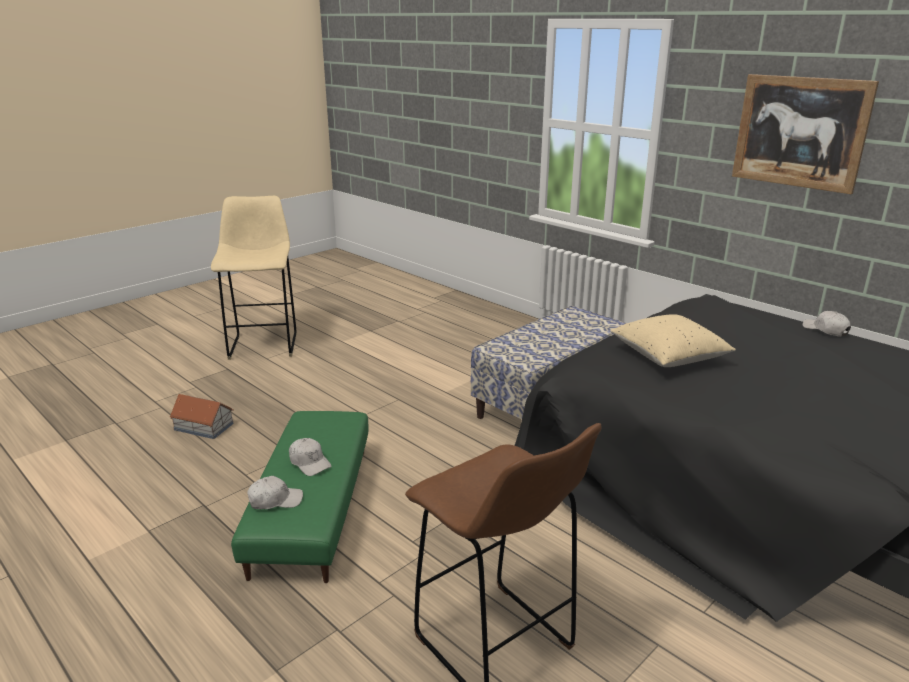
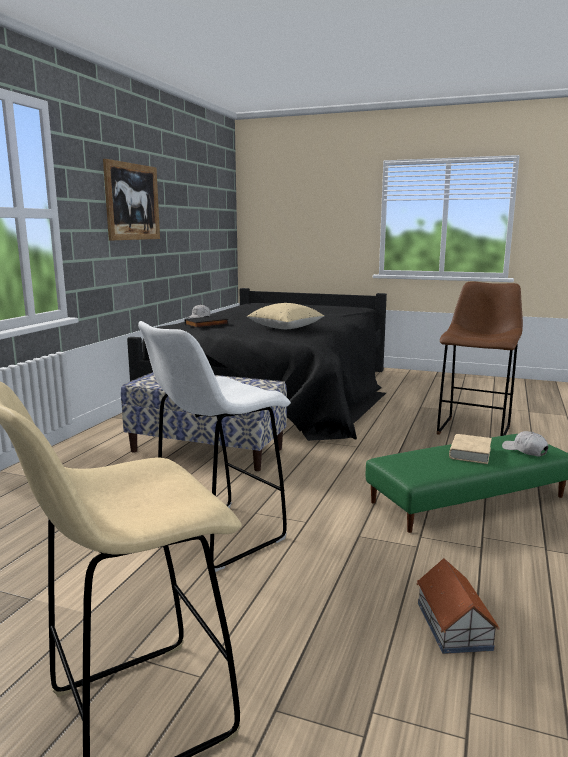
camera: 115 degrees left, 10 degrees down
white cap [289,438,331,476] -> beige book [449,434,492,464]
none -> white stool [138,321,291,572]
none -> black book [184,316,228,328]

